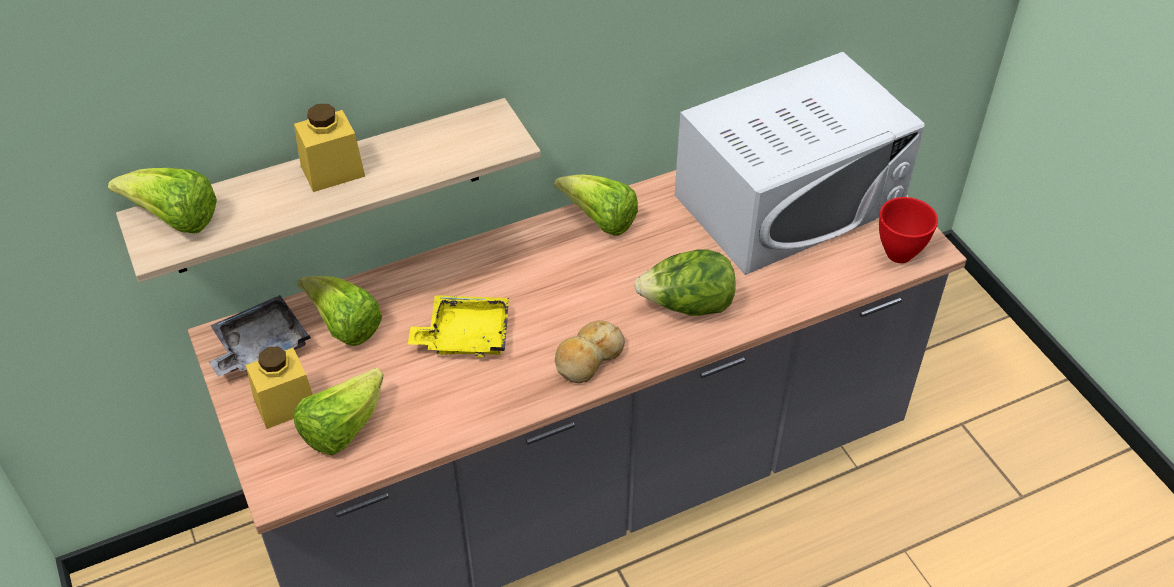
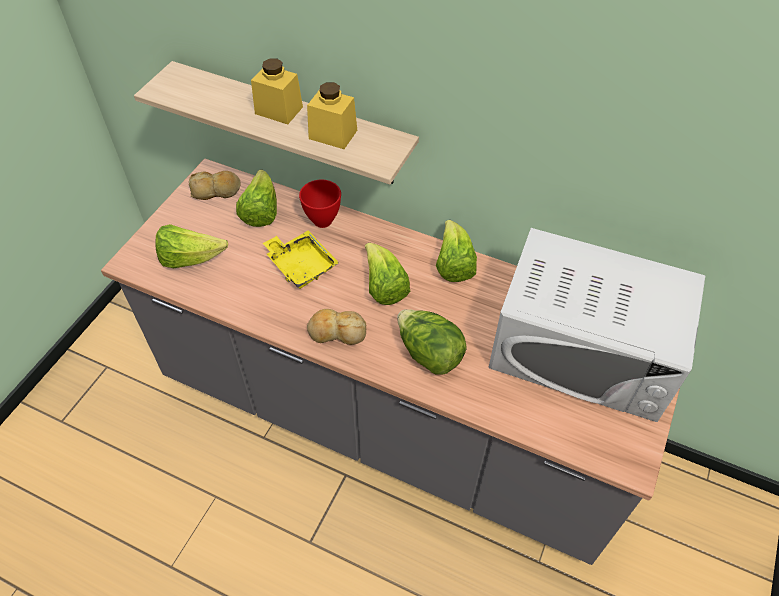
camera: 50 degrees right, 5 degrees up
lettuce [108,168,217,234] -> lettuce moved to [365,243,410,305]
grey tray [209,295,310,377] -> bread [189,171,241,200]
yellow jar [246,346,313,429] -> yellow jar moved to [307,82,357,149]
red bowl [879,197,938,263] -> red bowl moved to [299,180,341,228]

